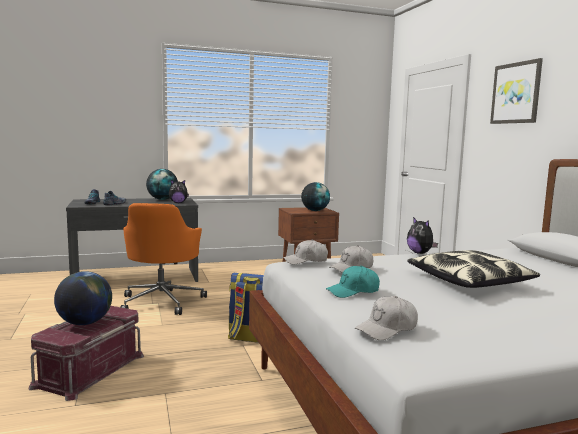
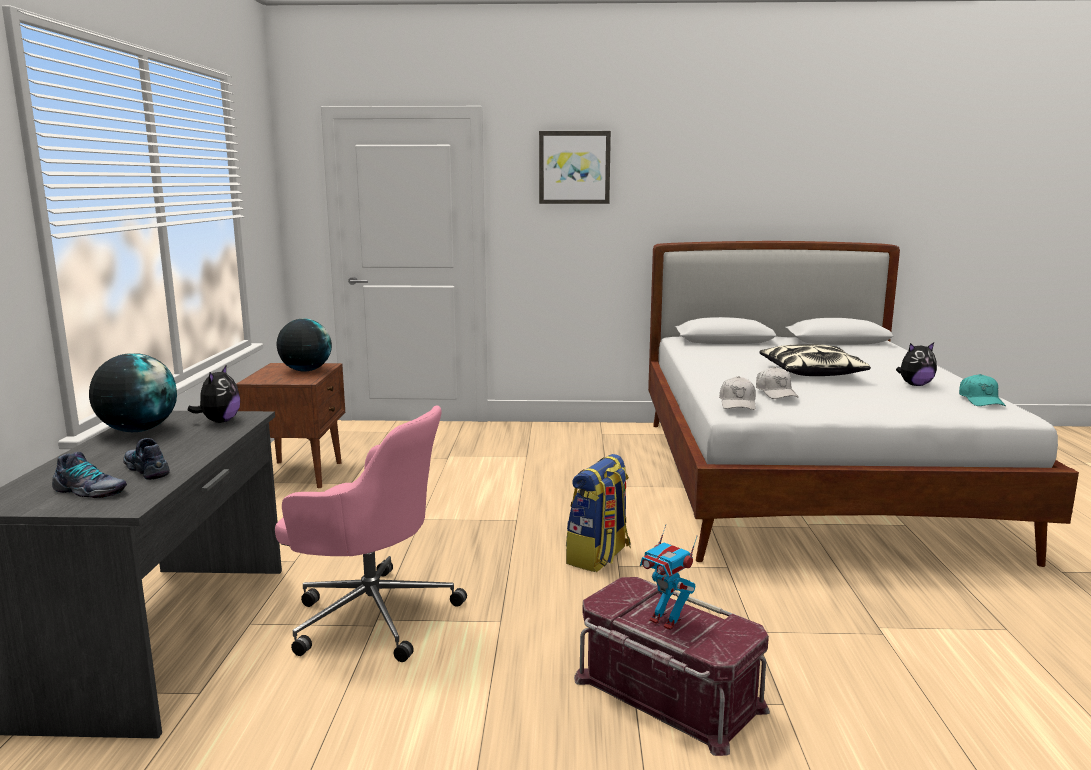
camera: 70 degrees left, 5 degrees up
globe [54,271,112,325] -> toy robot [640,525,698,630]
orange office chair [120,203,207,315] -> pink office chair [275,406,467,662]
turquoise cap [326,265,380,298] -> turquoise cap moved to [959,374,1006,406]
white cap [355,296,418,340] -> none
plush toy [407,217,438,254] -> plush toy moved to [896,342,937,386]

